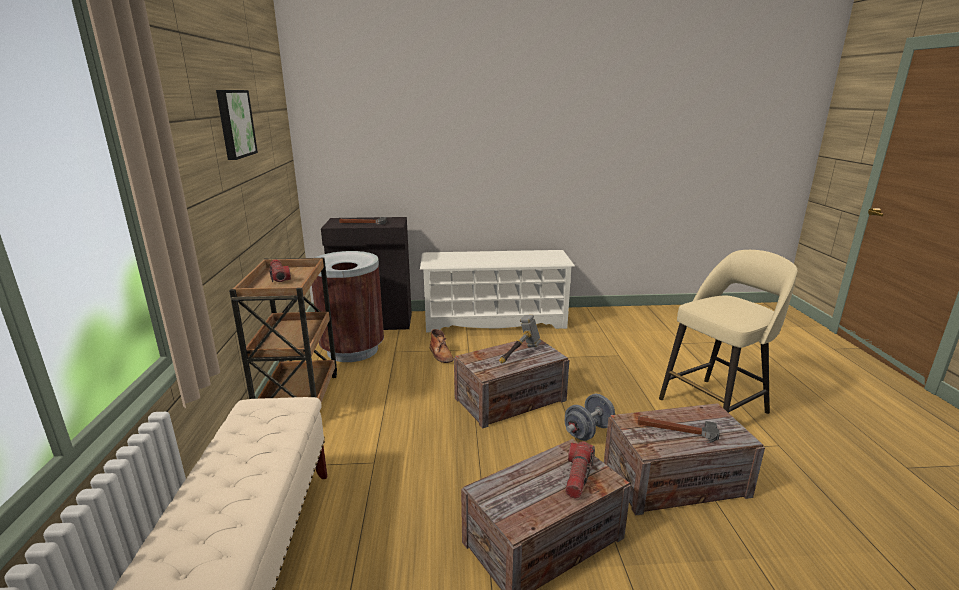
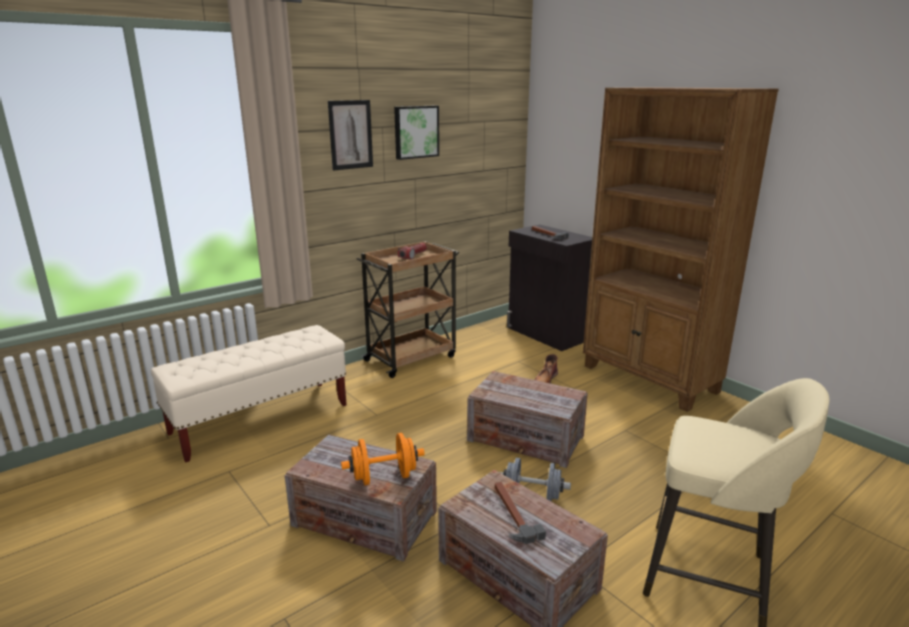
camera: 55 degrees right, 0 degrees up
brown trash can [312,251,384,362] -> none
white shoe rack [420,250,575,332] -> brown bookcase [583,87,779,412]
hammer [499,315,541,363] -> none
flashlight [565,442,595,499] -> orange dumbbell [341,433,425,485]
none -> picture [328,100,373,171]

